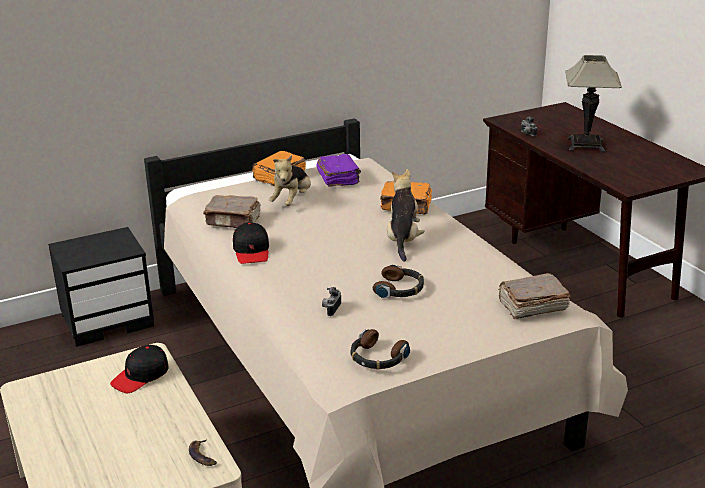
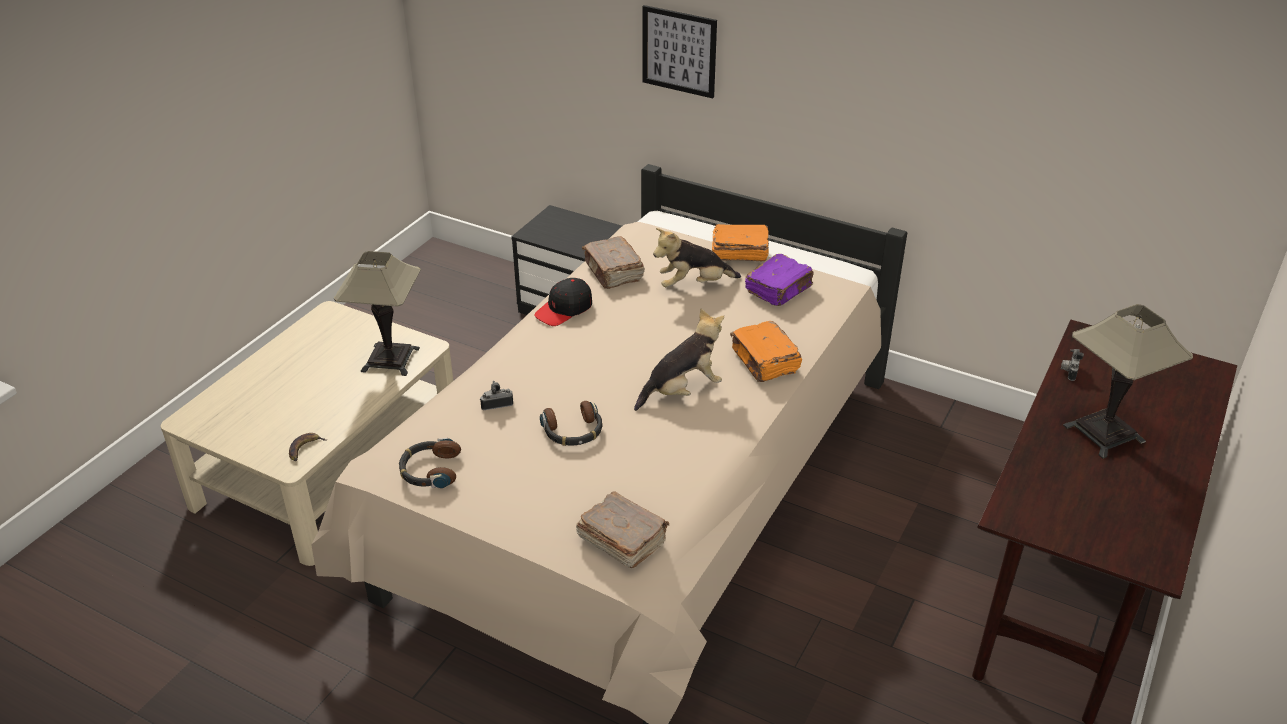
camera: 55 degrees right, 10 degrees up
black cap [110,345,169,393] -> table lamp [334,251,421,376]
none -> picture [642,5,717,98]

